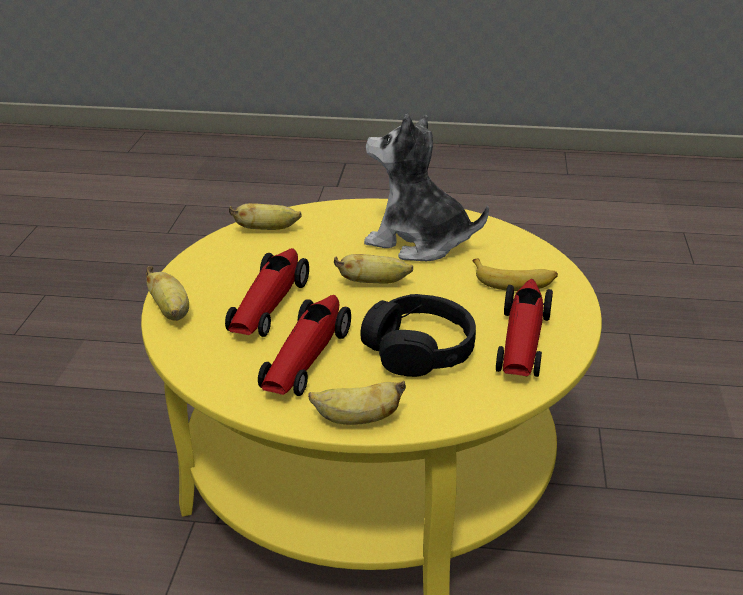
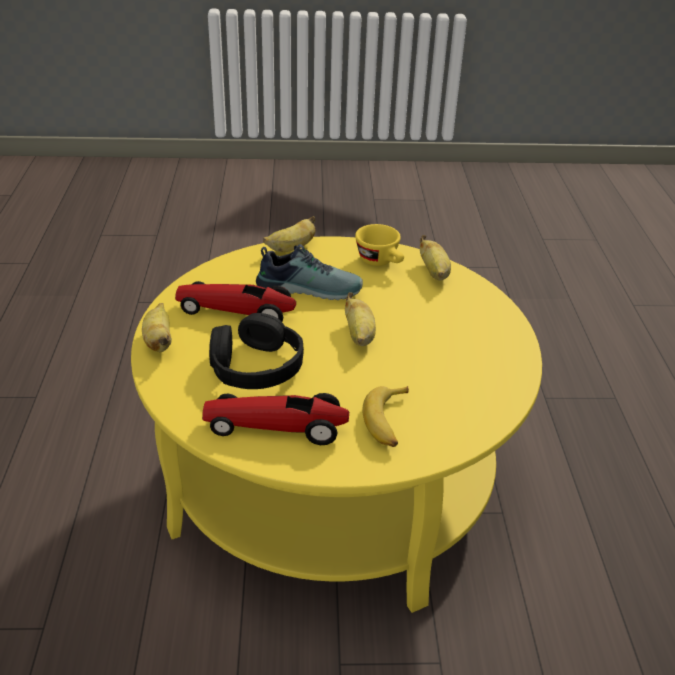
camera: 80 degrees right, 5 degrees up
toy car [225,248,309,337] -> shoe [256,244,363,300]
plush toy [364,114,489,261] -> none
none -> yellow cup [355,224,404,266]

